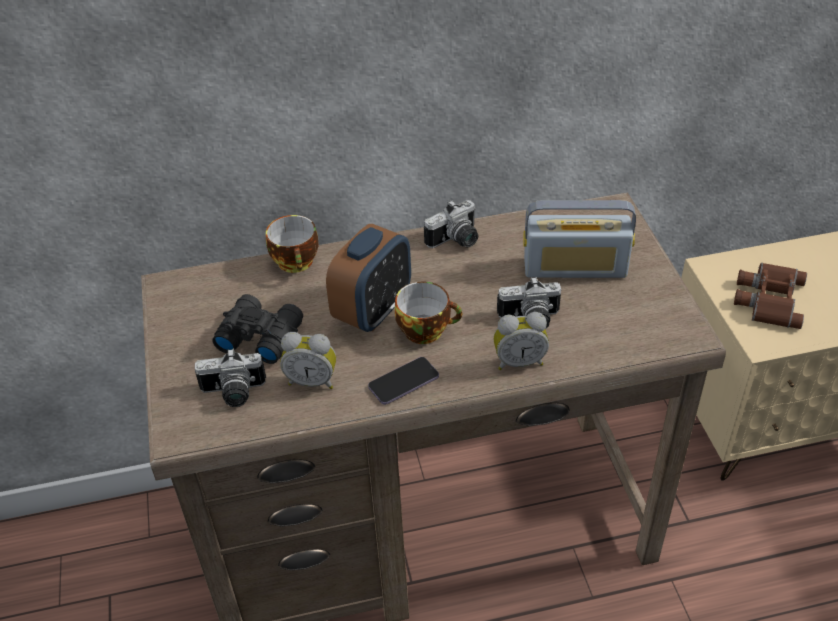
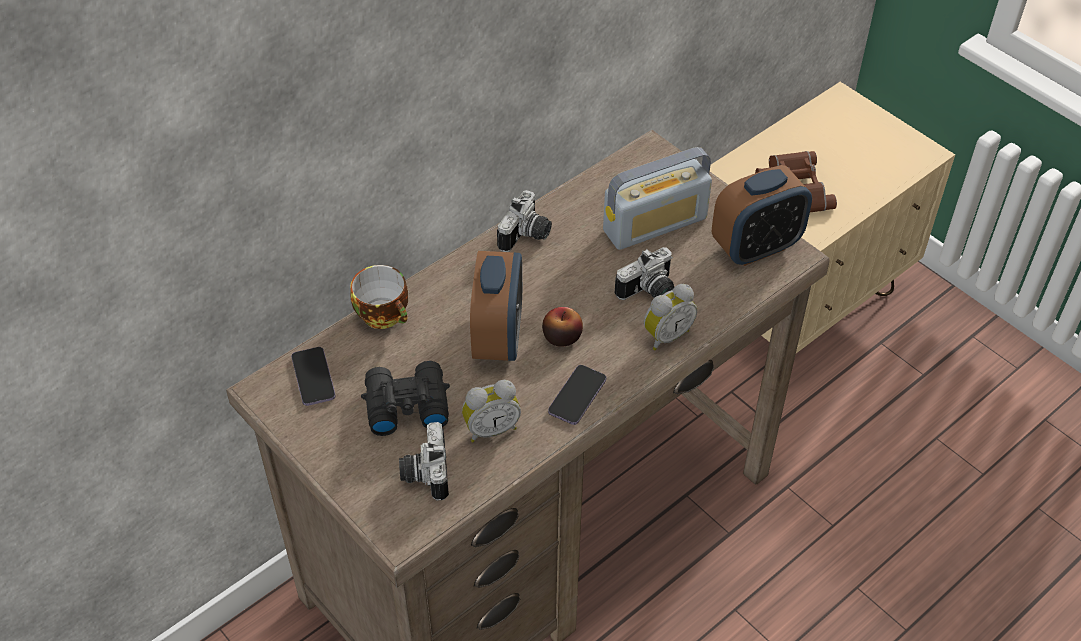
camera: 30 degrees left, 5 degrees up
camera [195,348,266,407] -> camera turned 120 degrees clockwise [399,422,449,501]
cup [394,281,462,344] -> apple [542,307,583,347]
none -> phone [291,347,336,406]
none -> alarm clock [712,165,812,266]

